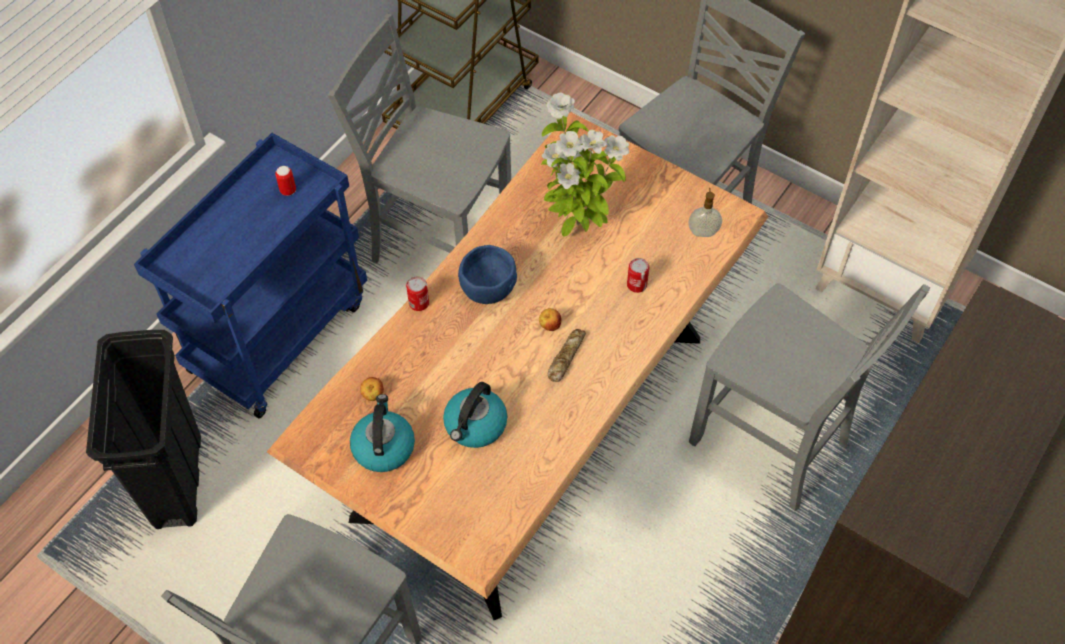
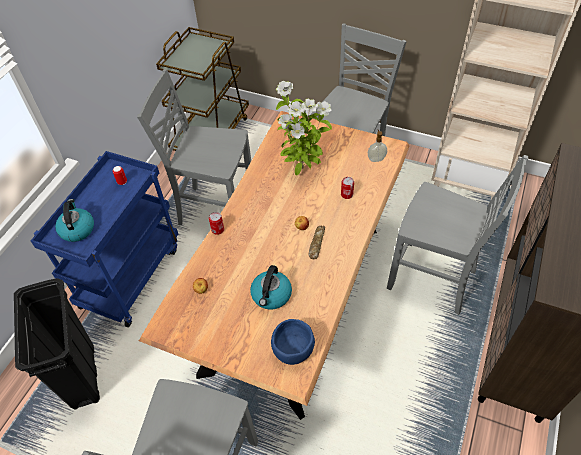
camera: 10 degrees left, 5 degrees down
kettle [350,394,415,472] -> kettle moved to [55,199,94,242]
blue bowl [458,245,517,304] -> blue bowl moved to [271,319,315,365]

